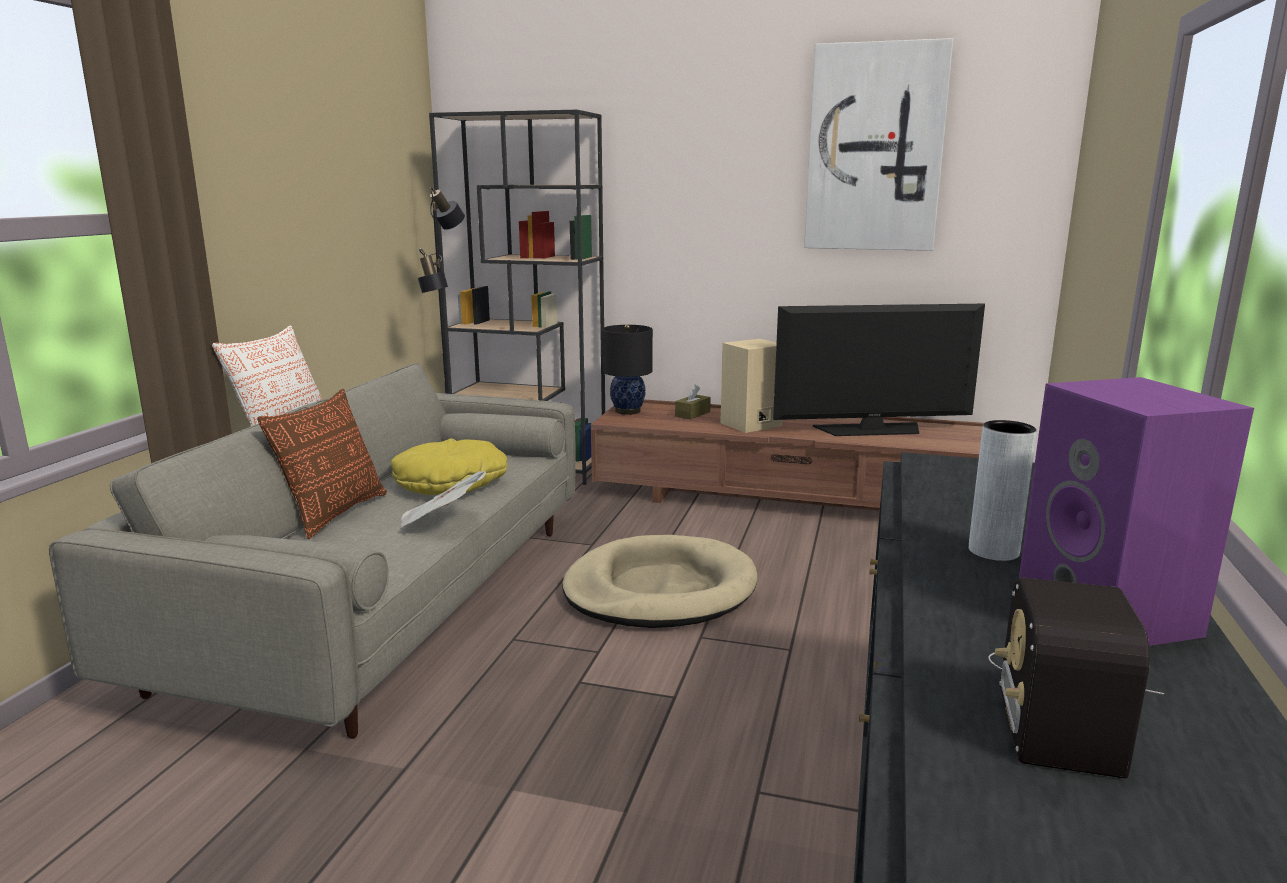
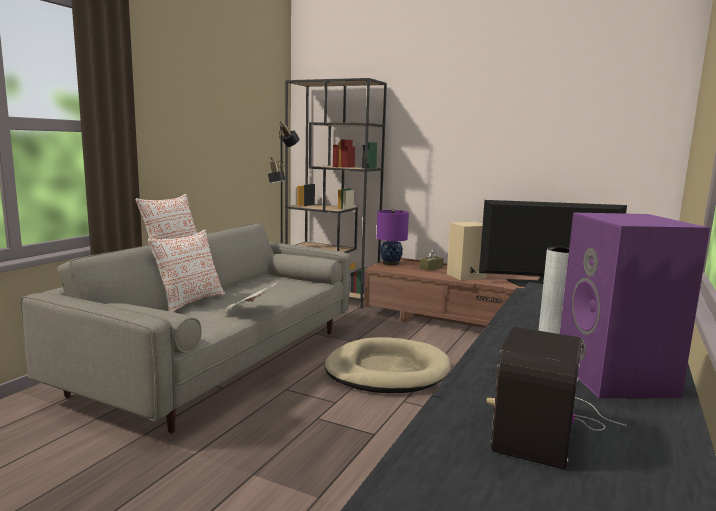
camera: 10 degrees right, 5 degrees down
brown pillow [257,389,387,539] -> white pillow [148,230,225,312]
yellow pillow [391,439,507,495] -> none
black table lamp [602,324,653,415] -> purple table lamp [376,209,409,265]
picture [804,38,953,251] -> none

